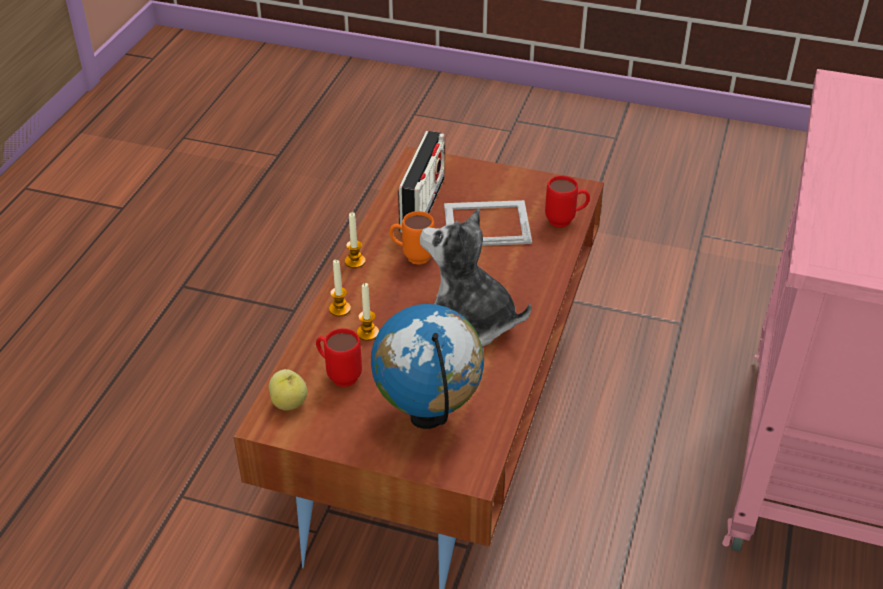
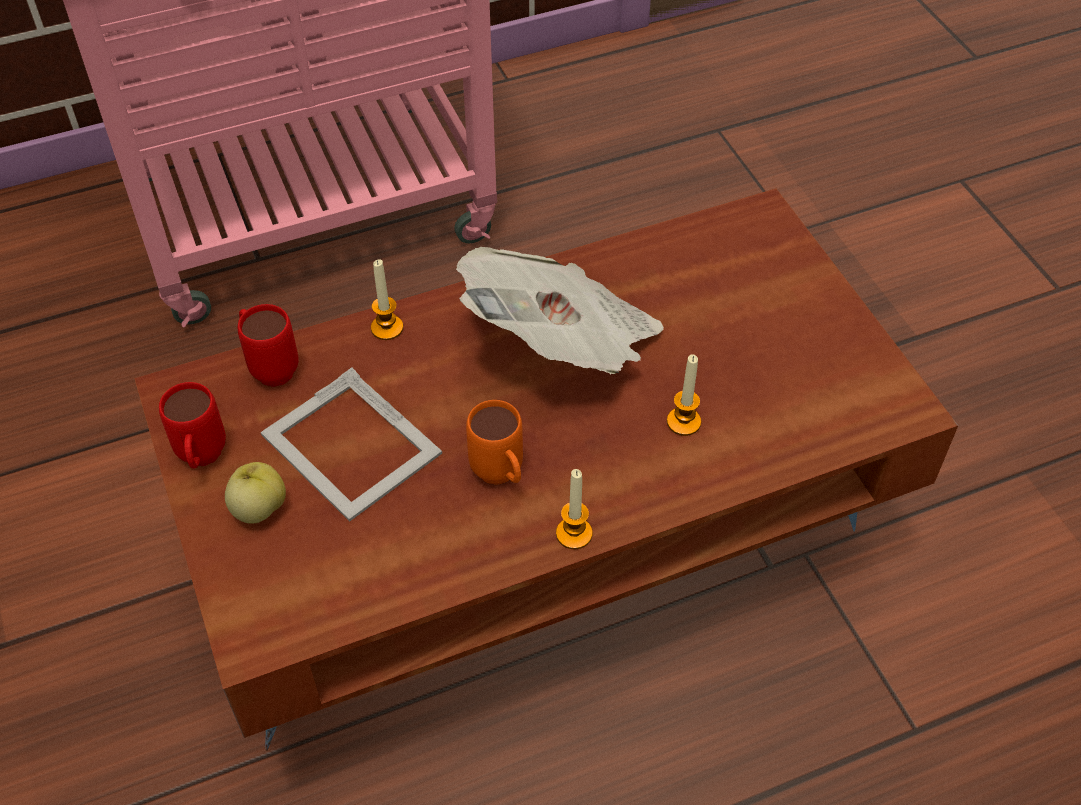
camera: 130 degrees left, 10 degrees up
apple [269,369,307,410] -> apple moved to [225,462,286,524]
red mug [316,328,362,387] -> red mug moved to [159,382,226,469]
candle [329,260,351,316] -> candle moved to [371,259,403,340]
globe [371,304,484,429] -> none
radio [398,131,445,233] -> none
plush toy [420,209,531,346] -> newspaper [456,247,664,374]

